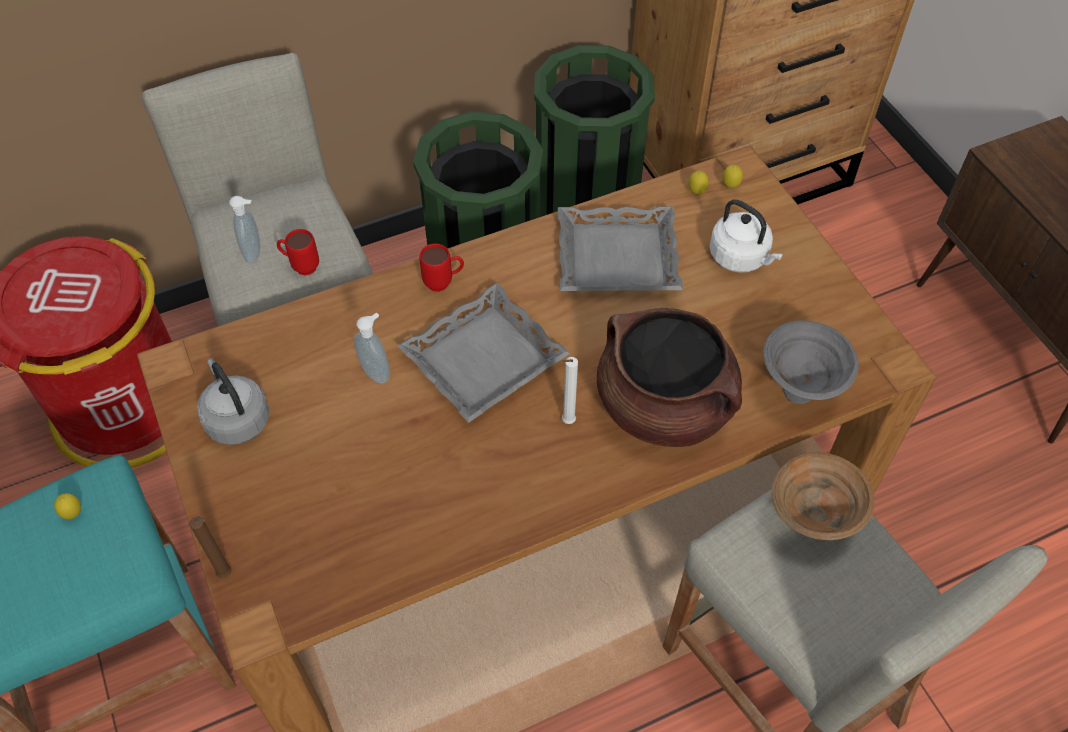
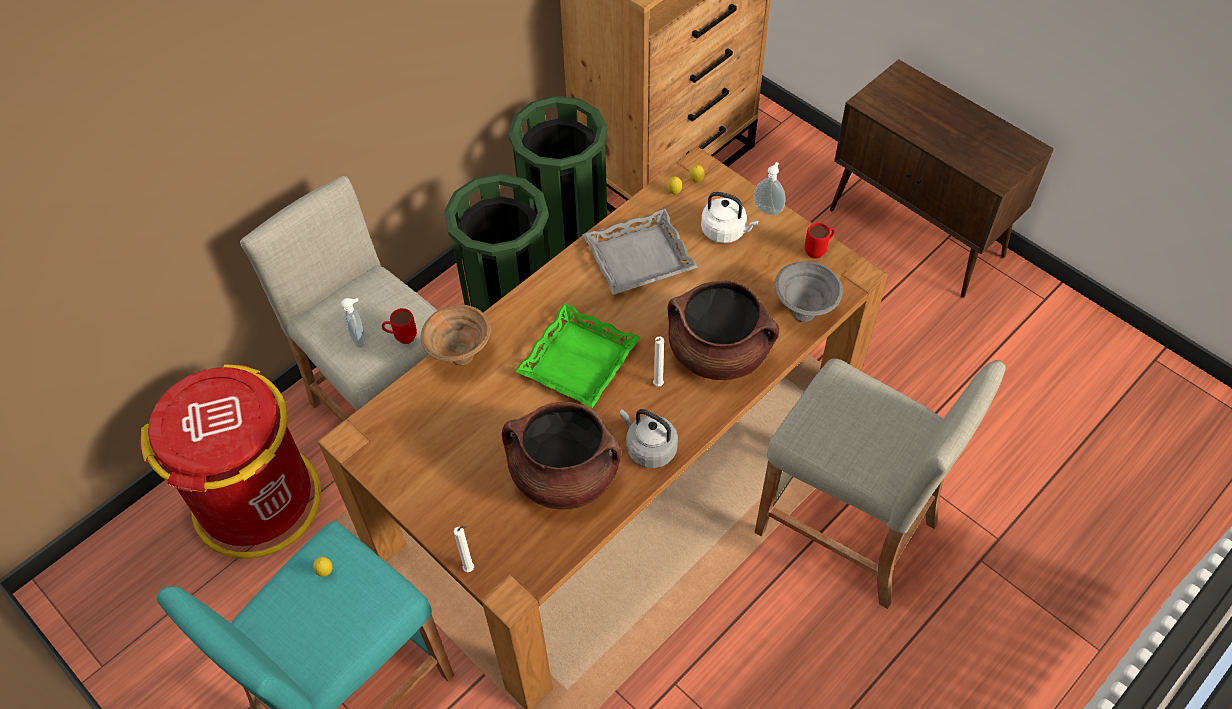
camera: 20 degrees left, 0 degrees up
brown candle [190,516,232,578] -> white candle [454,526,474,572]
grey kettle [197,358,269,445] -> grey kettle moved to [620,409,678,468]
soap dispenser [354,313,390,384] -> soap dispenser moved to [754,162,785,215]
grey tray [397,283,570,423] -> green tray [515,303,640,408]
red mug [419,244,464,292] -> red mug moved to [804,223,835,259]
brown bowl [771,452,874,540] -> brown bowl moved to [420,305,491,366]
none -> brown cooking pot [502,402,621,510]

